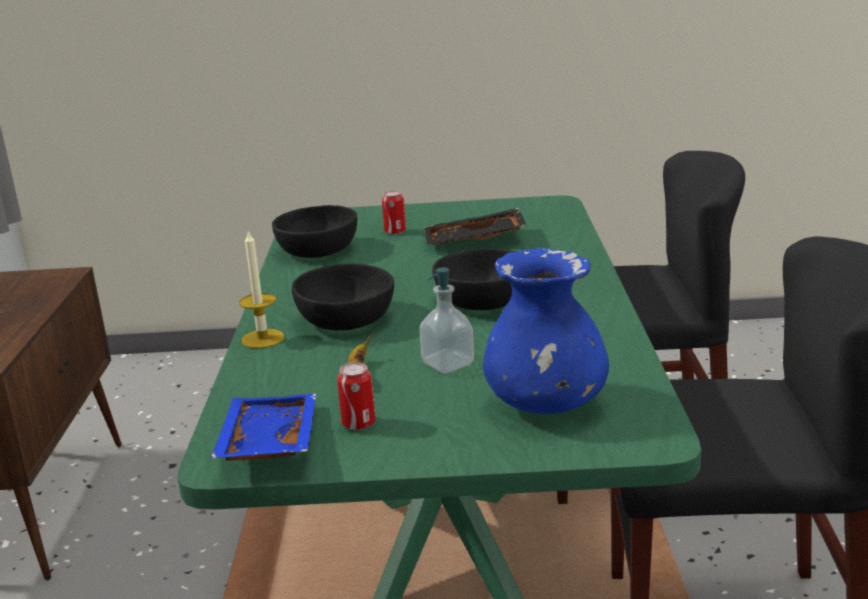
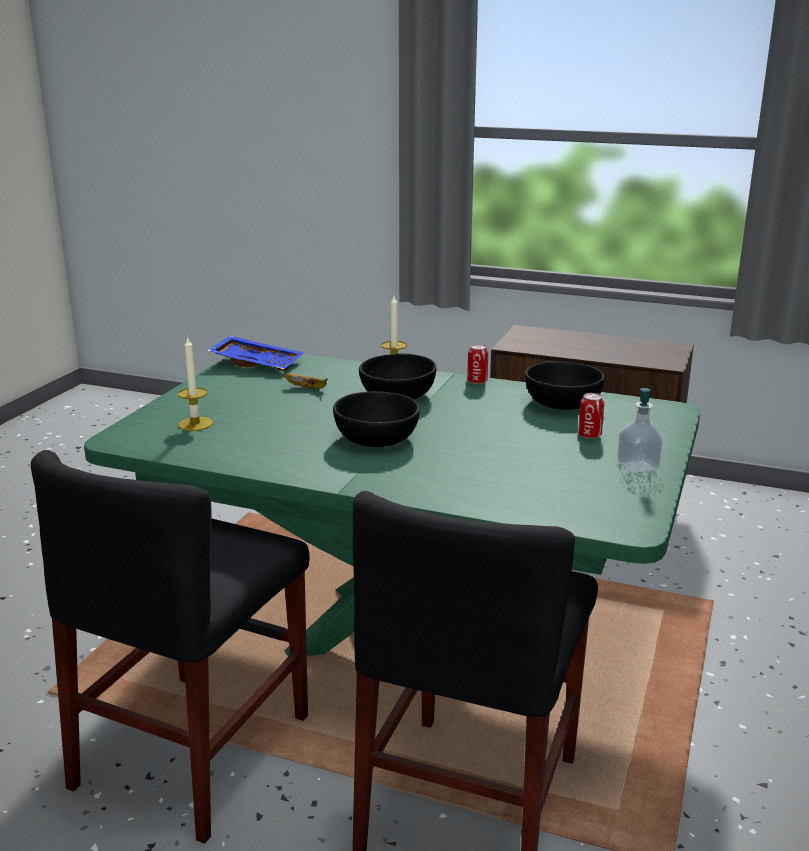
camera: 110 degrees right, 0 degrees up
can [337,362,376,430] -> can moved to [467,344,488,384]
soap dispenser [419,267,474,373] -> soap dispenser moved to [618,388,662,473]
black tray [424,208,527,245] -> none
blue vase [483,248,609,414] -> candle [178,336,213,431]

